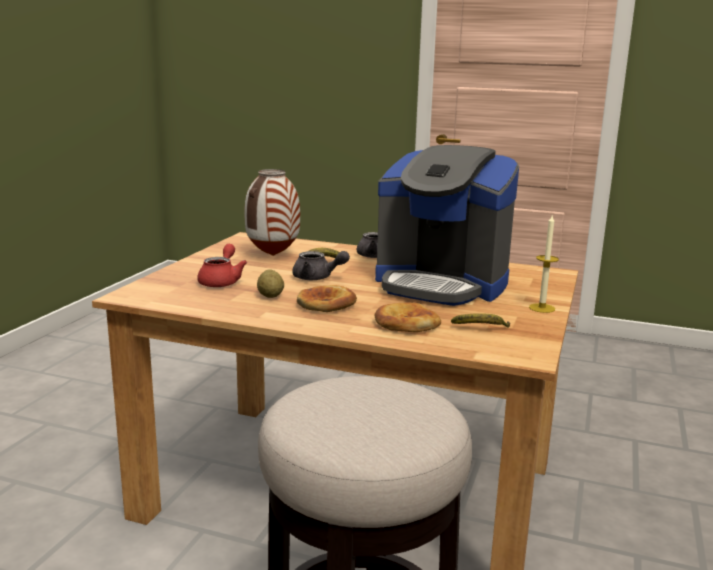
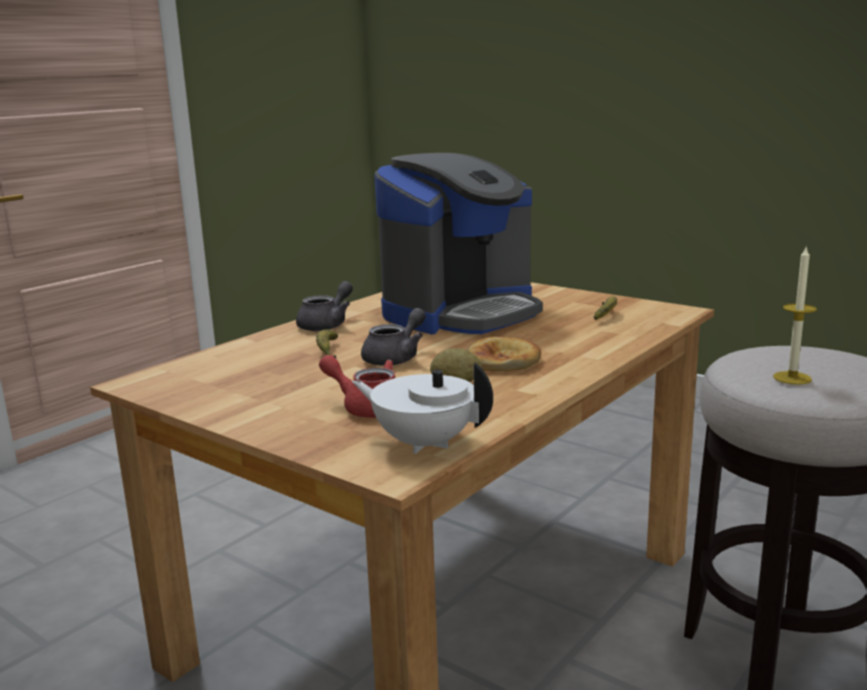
camera: 70 degrees left, 0 degrees up
vase [244,169,300,256] -> none
bread [374,302,441,332] -> none
candle [529,216,559,313] -> candle moved to [773,247,817,385]
none -> white teapot [352,363,493,454]

